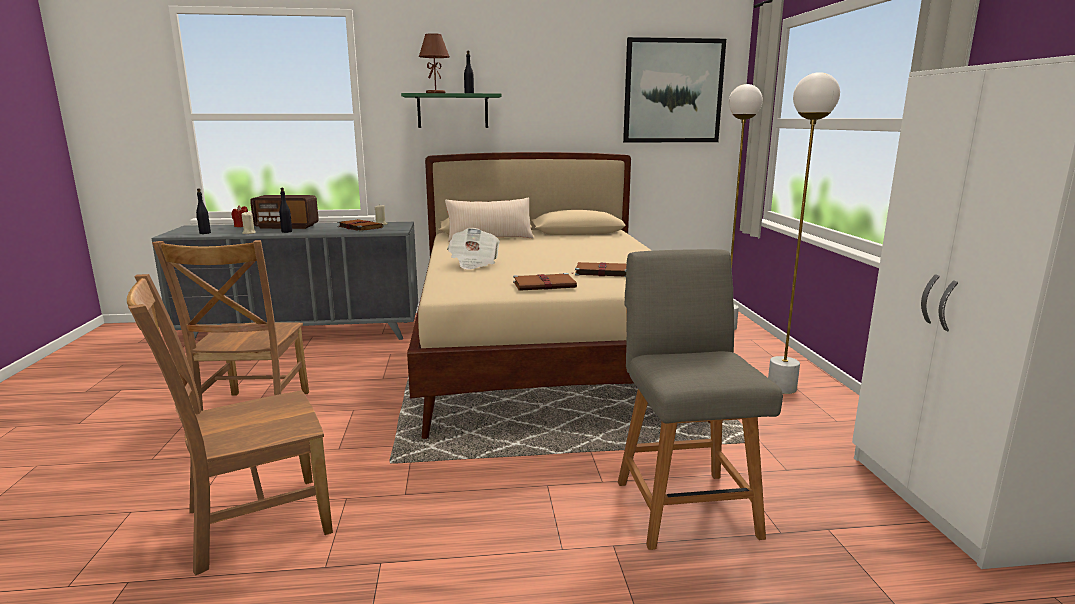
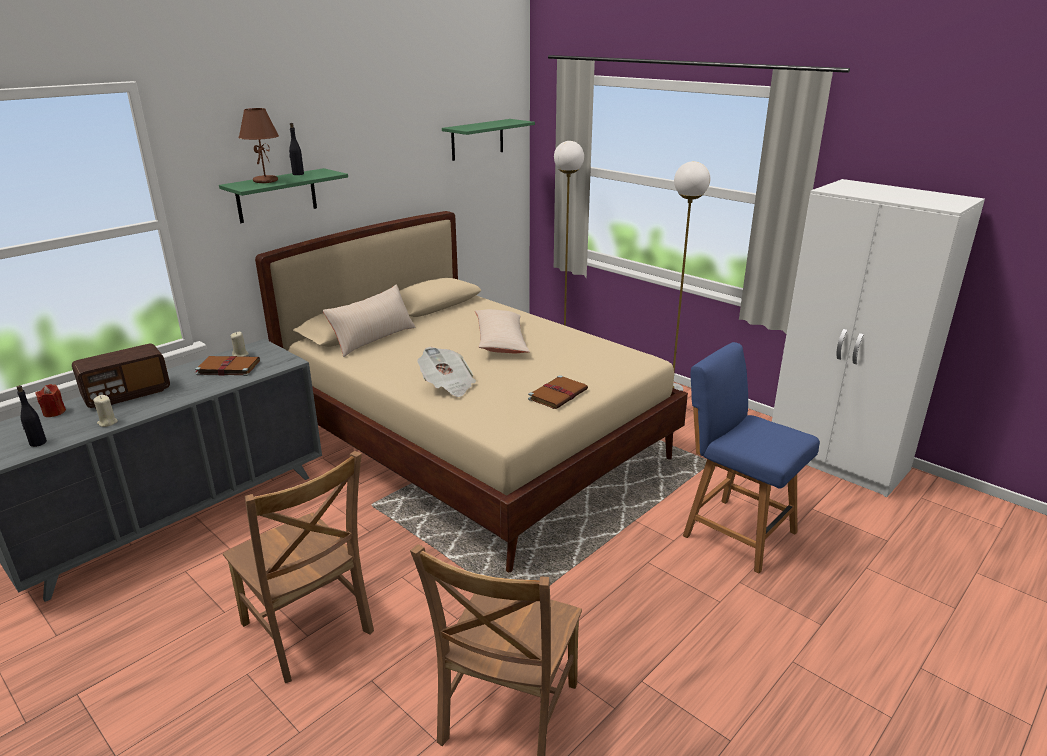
camera: 40 degrees left, 10 degrees up
black bottle [279,188,292,233] -> none
brown book [571,262,626,277] -> none
grey chair [618,249,783,550] -> blue chair [683,342,820,573]
picture [623,37,726,143] -> green shelf [442,119,535,161]
none -> beige pillow [475,309,530,353]

